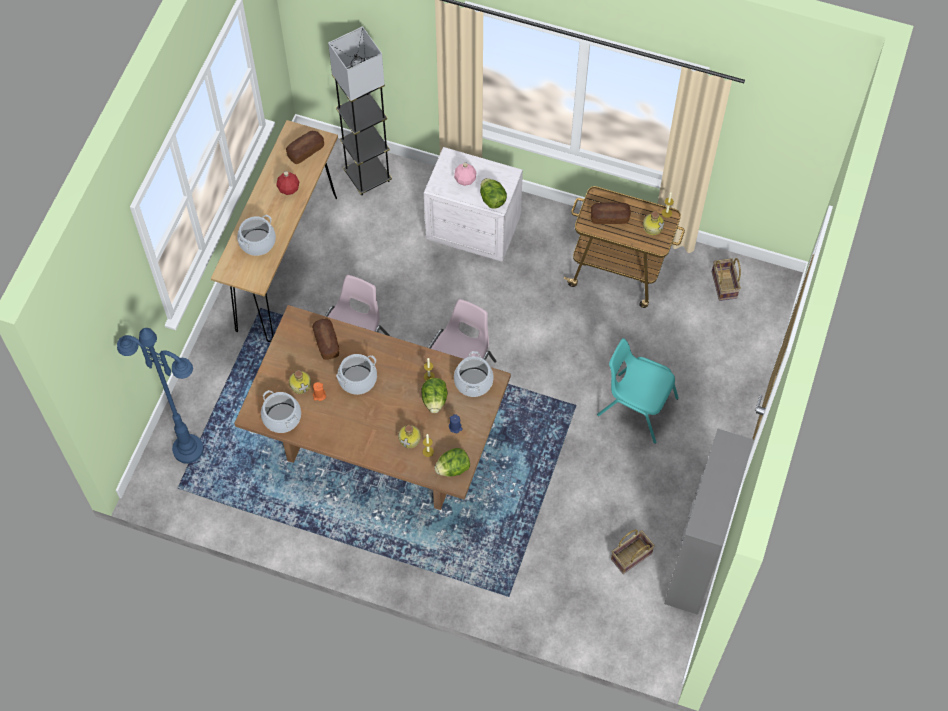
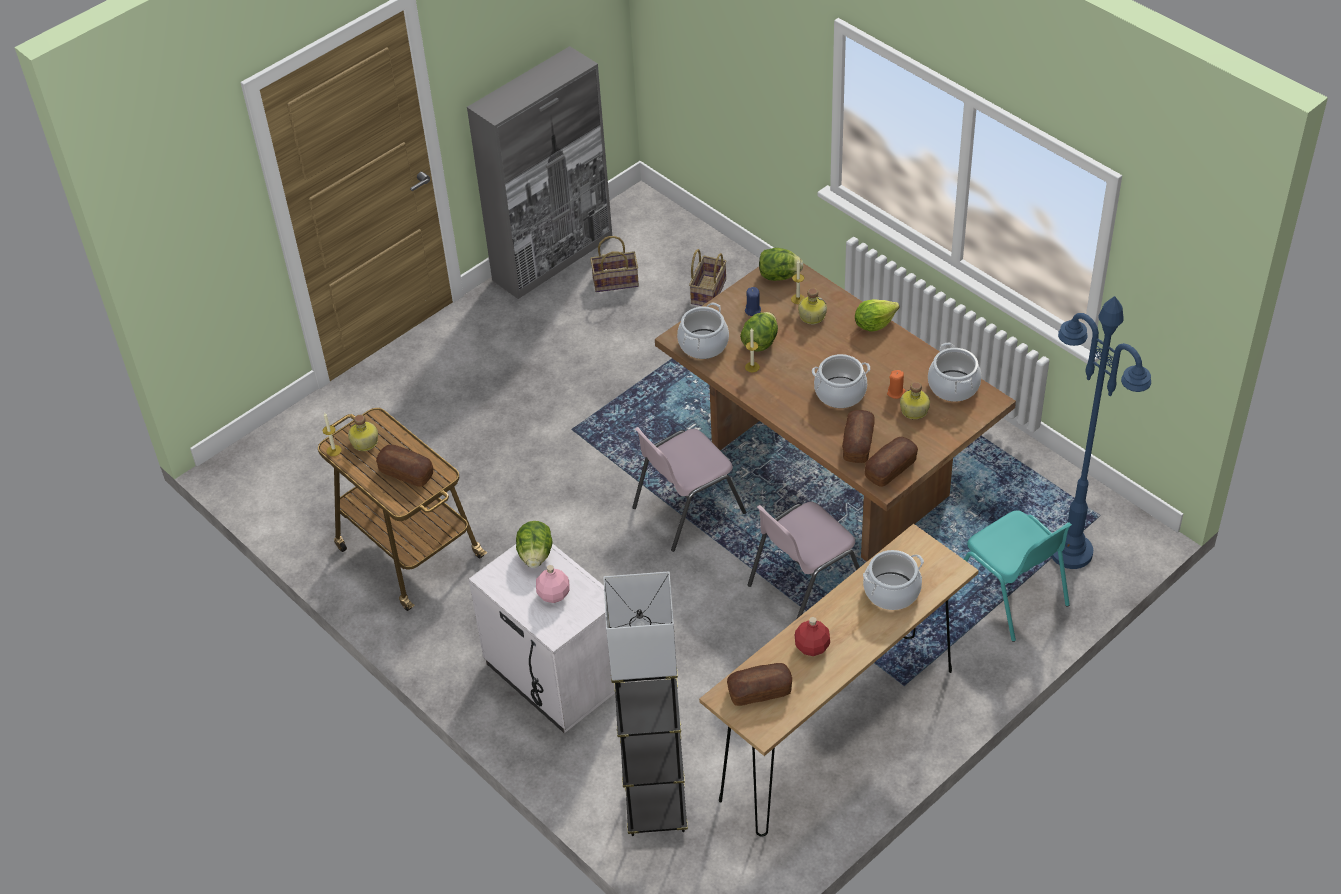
camera: 150 degrees left, 15 degrees down
turquoise chair [597,338,679,444] -> turquoise chair moved to [964,510,1072,642]
basket [712,258,741,301] -> basket moved to [689,249,727,306]
none -> lettuce [855,299,899,332]
none -> bread [865,437,918,487]

